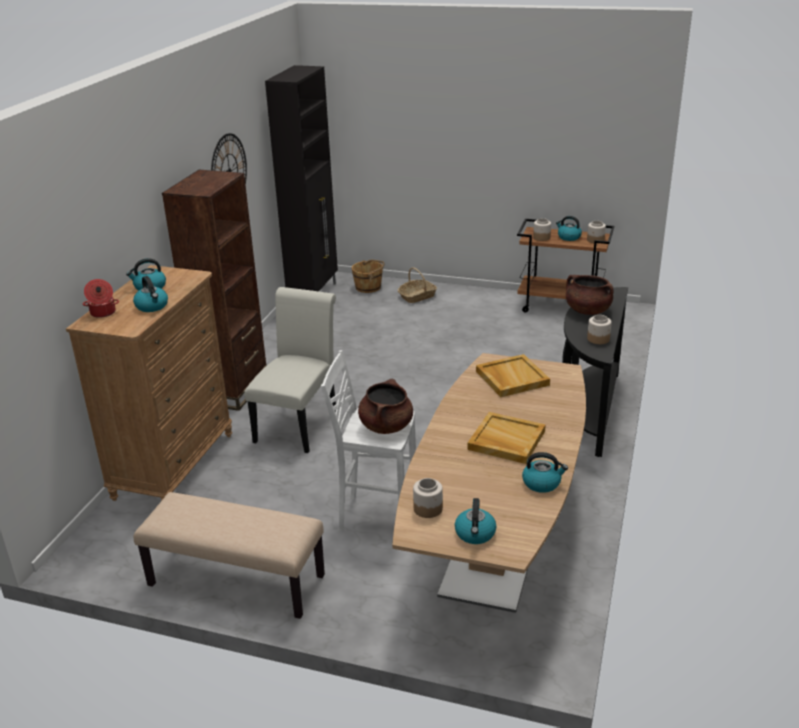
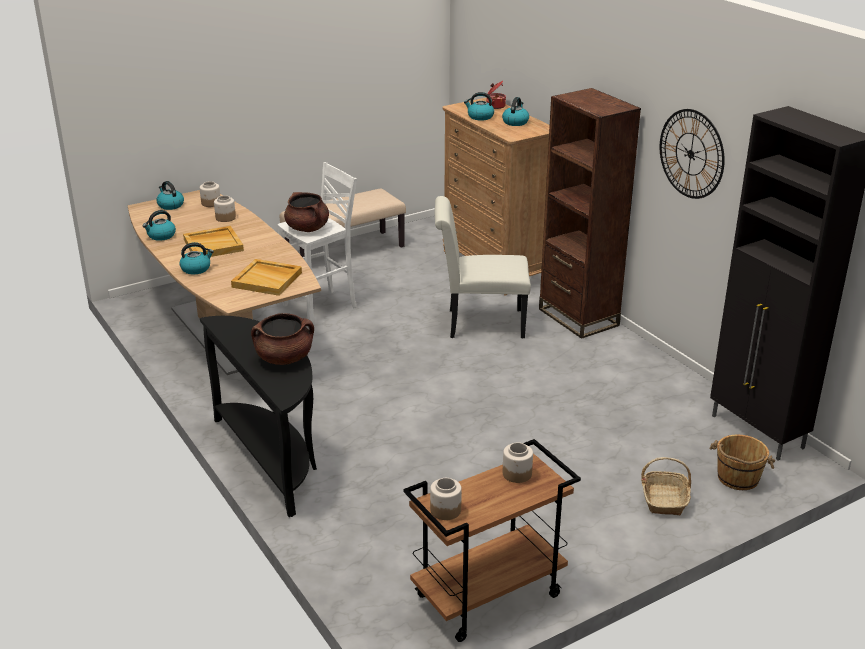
camera: 130 degrees right, 0 degrees up
white chair [244,287,336,453] -> white chair turned 120 degrees clockwise [435,196,531,338]
kettle [556,216,582,241] -> kettle moved to [180,242,214,274]
jar [587,315,611,344] -> jar moved to [214,195,236,222]

